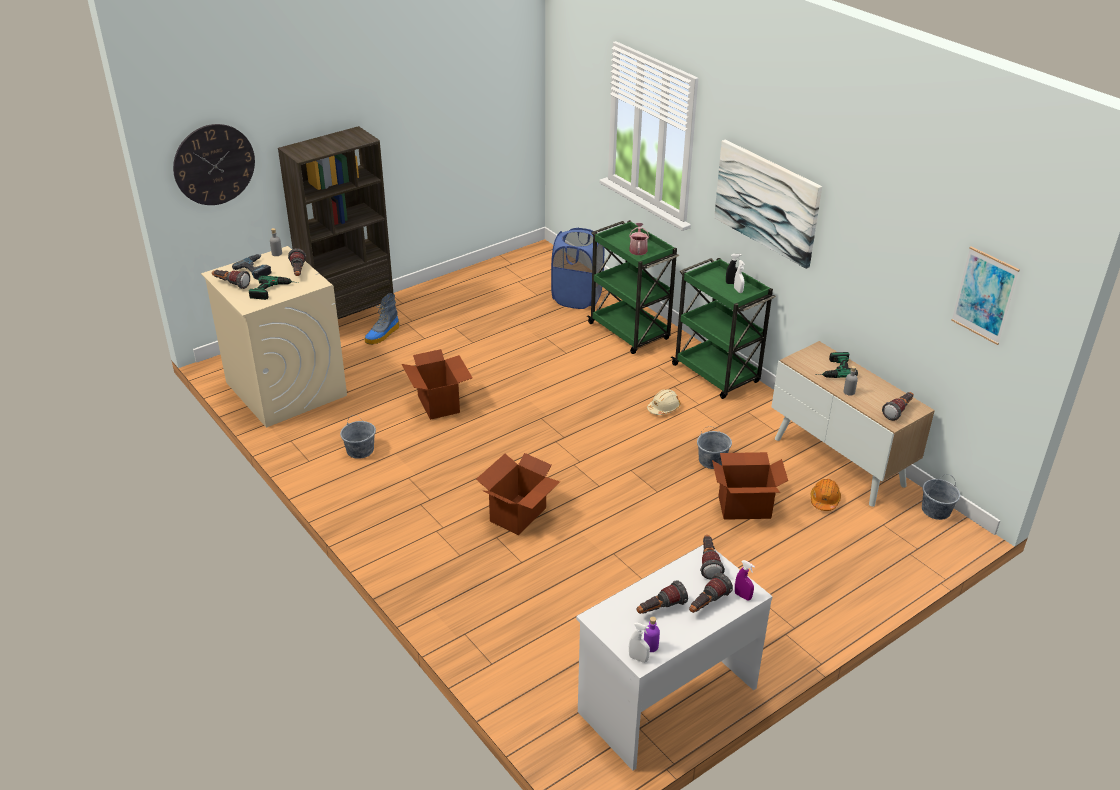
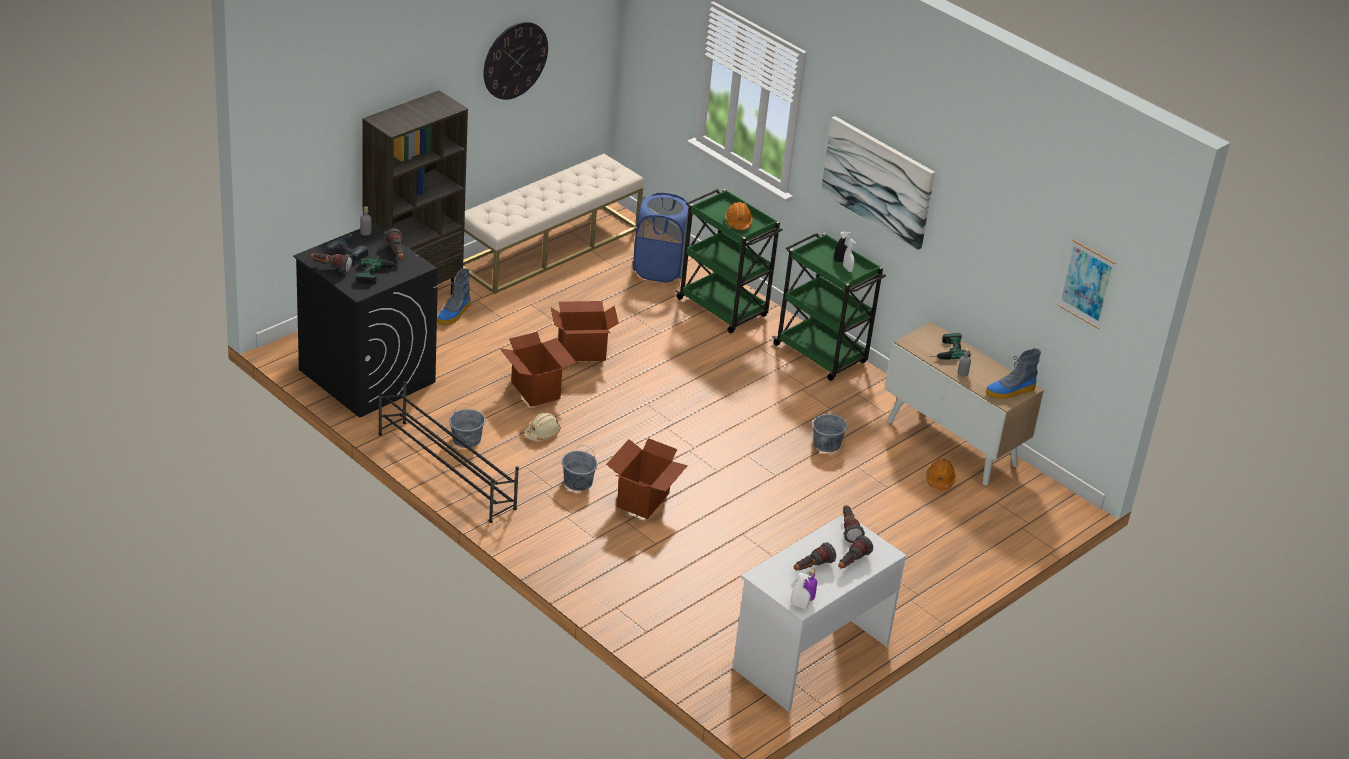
camera: 10 degrees left, 0 degrees up
wall clock [173,124,255,205] -> wall clock moved to [483,22,548,100]
beige washing machine [201,246,347,428] -> black washing machine [293,223,438,418]
watering can [629,223,649,255] -> orange hard hat [725,202,753,230]
beige hard hat [647,389,681,415] -> beige hard hat moved to [524,413,561,441]
cardboard box [712,452,788,520] -> cardboard box moved to [551,301,619,362]
purple spray bottle [735,560,755,601] -> none
flashlight [882,392,914,421] -> boot [986,348,1041,399]
grey bucket [922,474,960,520] -> grey bucket moved to [562,445,598,491]
none -> black shoe rack [378,381,519,523]
none -> beige bench [463,154,644,294]

